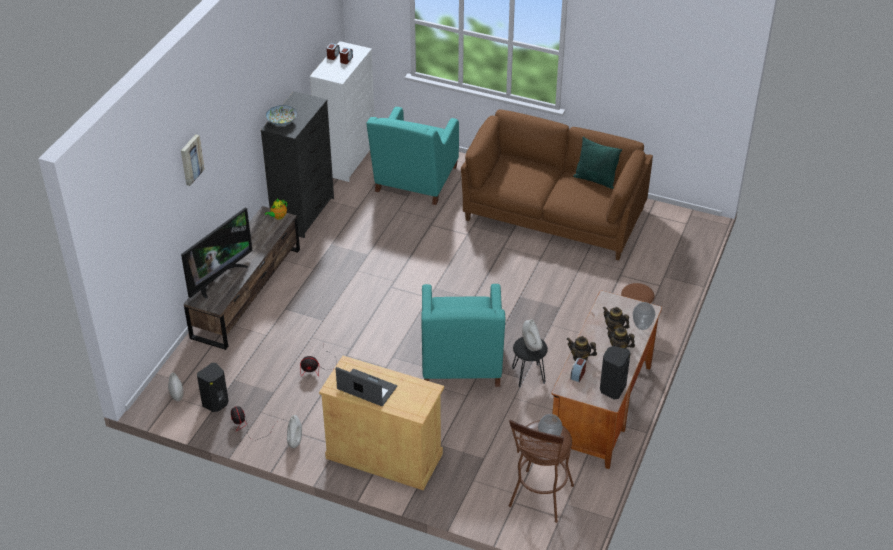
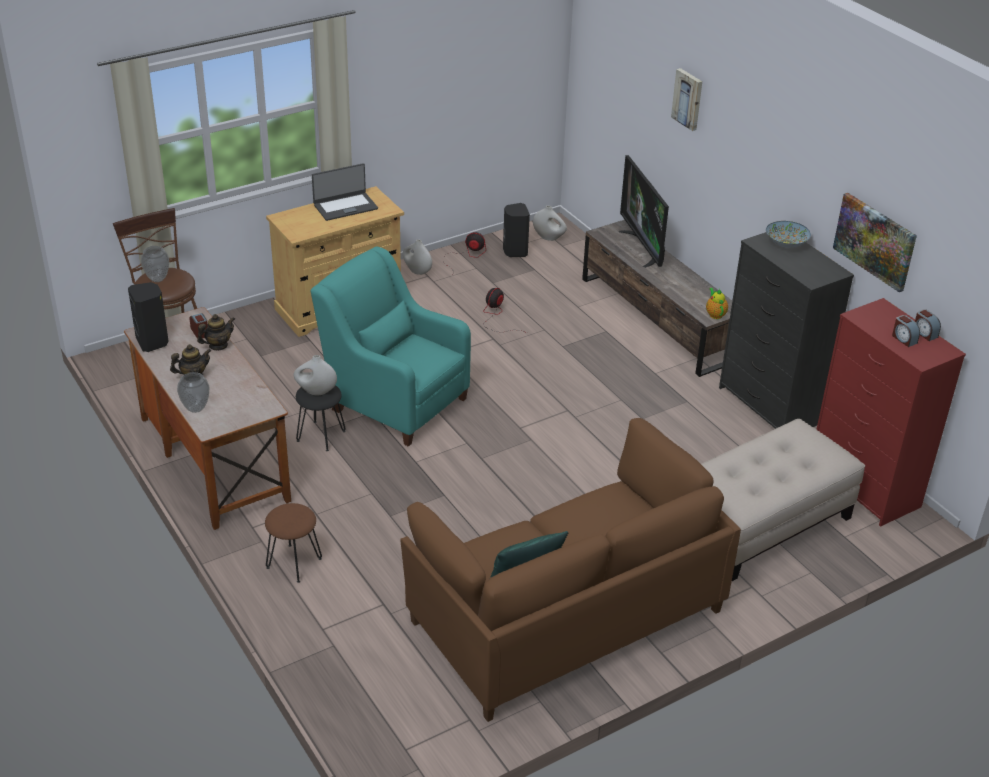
camera: 125 degrees right, 5 degrees down
white dresser [310,41,375,182] -> red dresser [816,298,966,527]
turquoise armchair [366,107,459,205] -> beige ottoman [701,419,865,581]
teapot [603,307,630,332] -> none
none -> picture [833,193,917,292]

